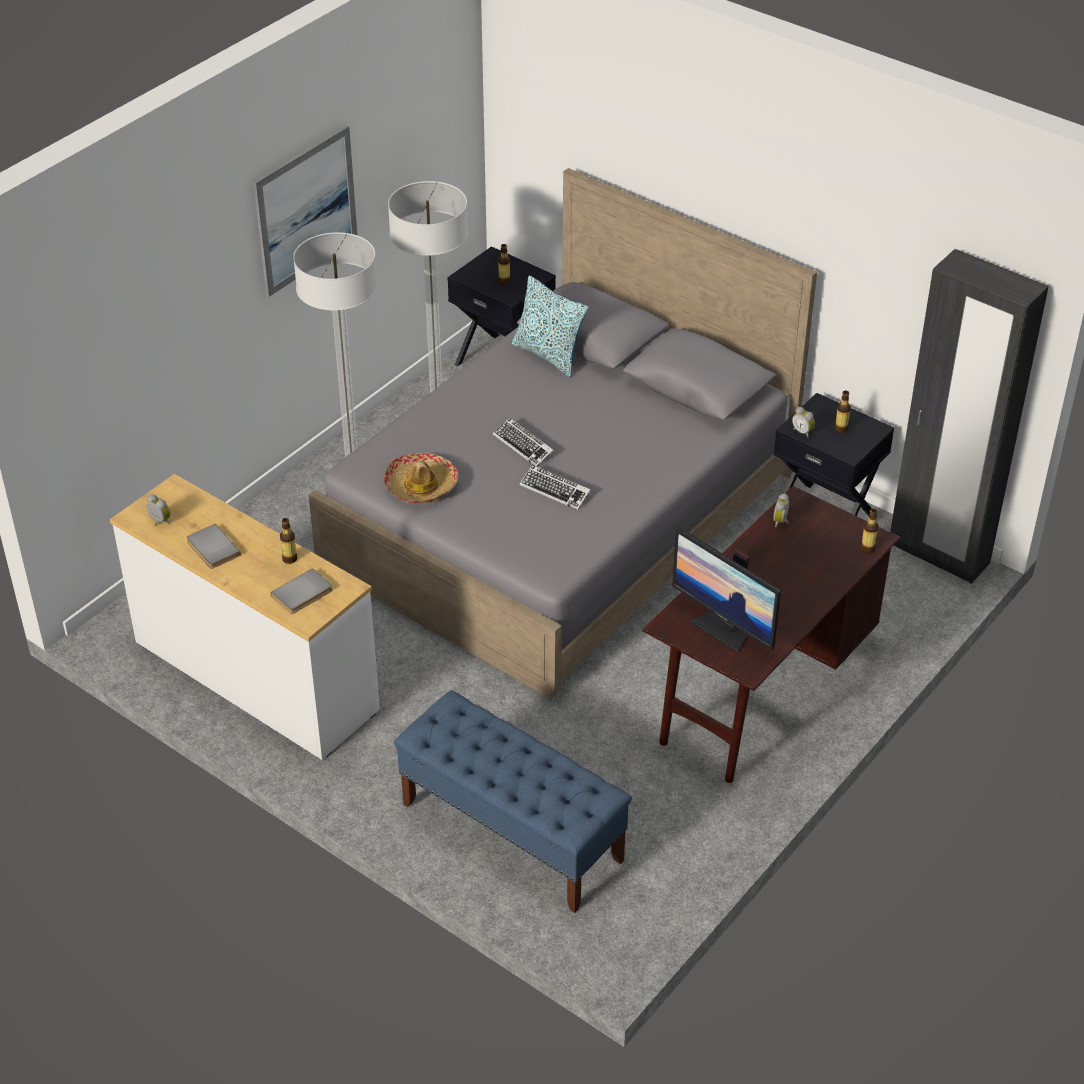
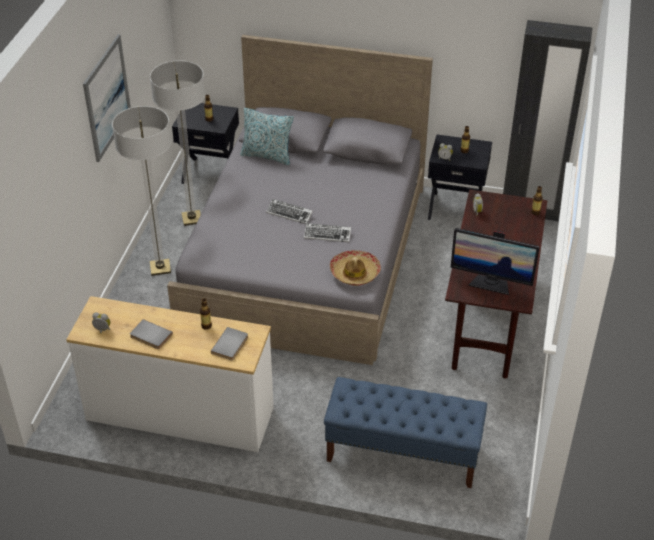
camera: 25 degrees left, 0 degrees up
hat [383,453,458,503] -> hat moved to [330,250,381,286]

